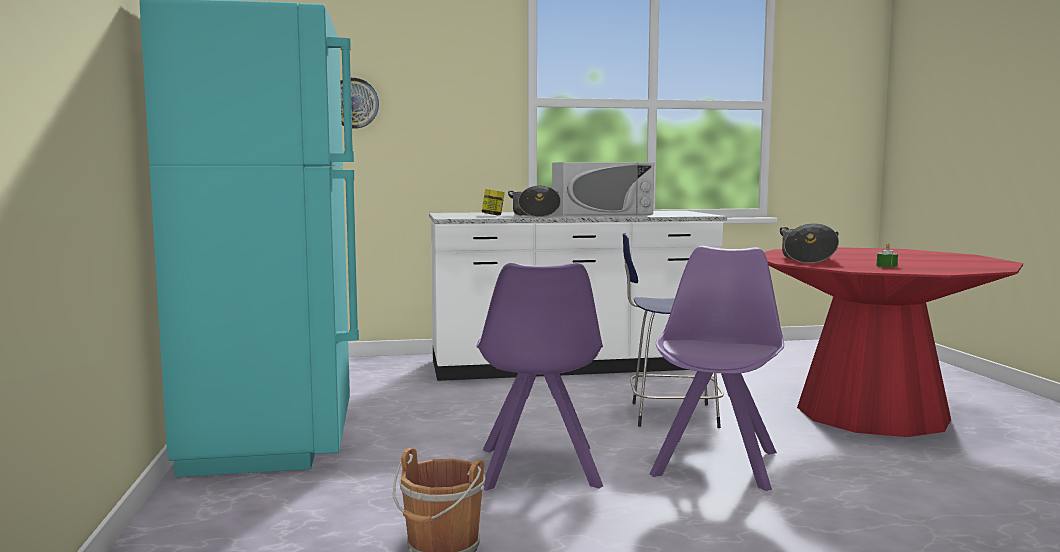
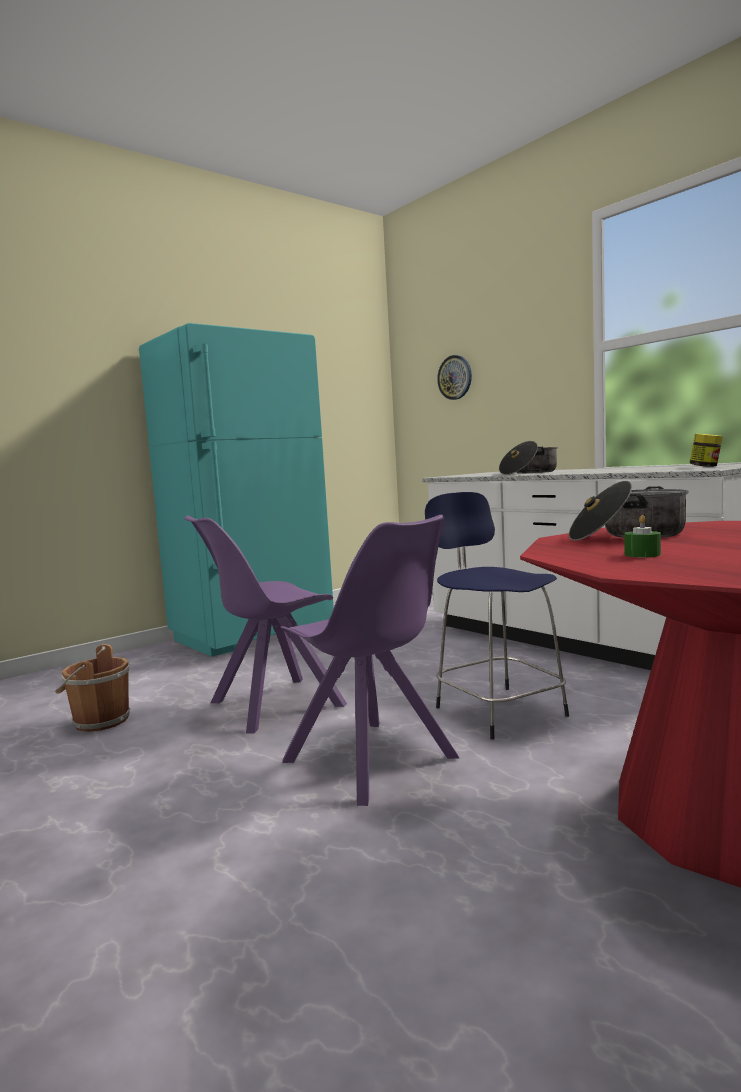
camera: 60 degrees right, 0 degrees up
jar [482,189,505,215] -> jar moved to [689,434,723,467]
white microwave [552,162,654,215] -> none
purple chair [650,246,784,491] -> purple chair turned 60 degrees clockwise [280,515,459,806]

